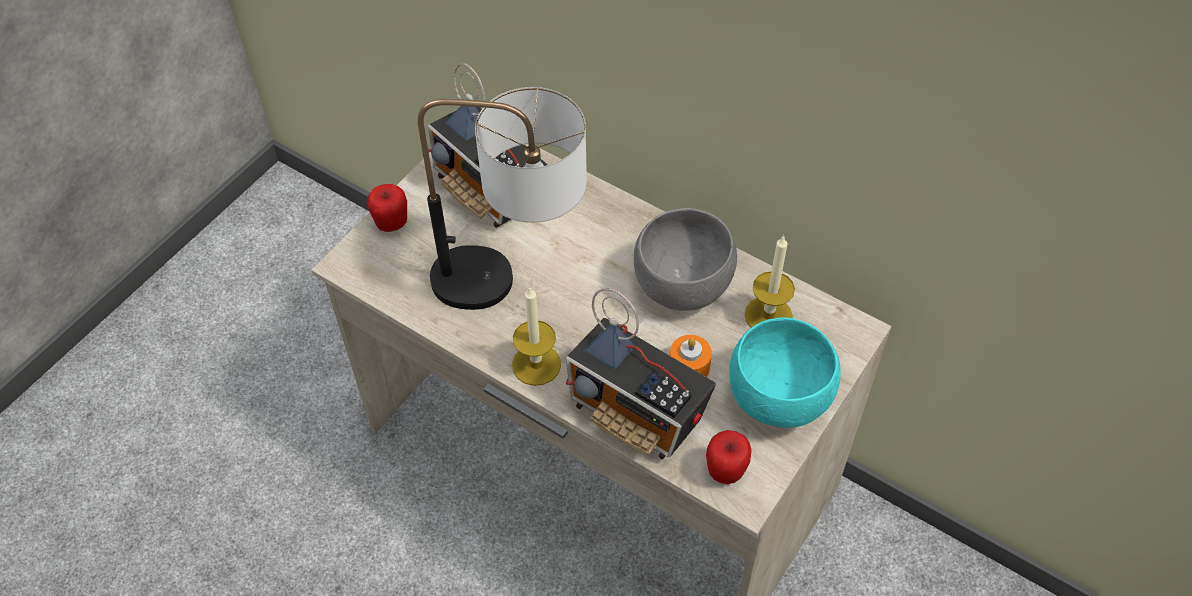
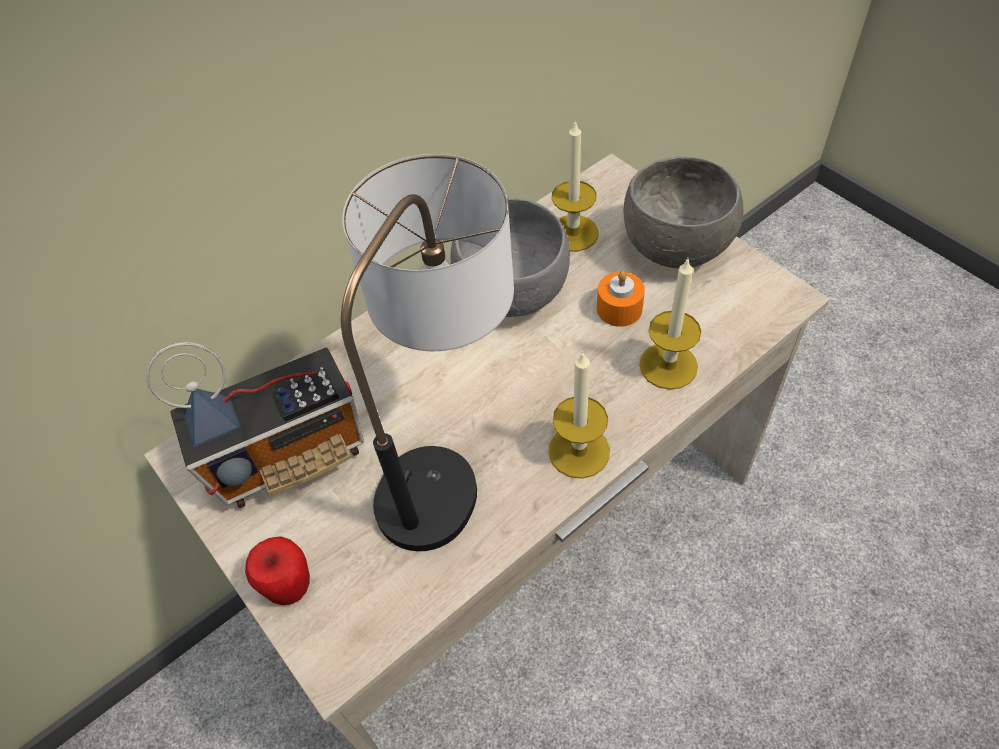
camera: 70 degrees left, 0 degrees up
radio [566,288,716,459] -> candle [639,258,701,390]
apple [706,430,752,484] -> none
turquoise bowl [729,317,841,428] -> grey bowl [624,156,743,268]

